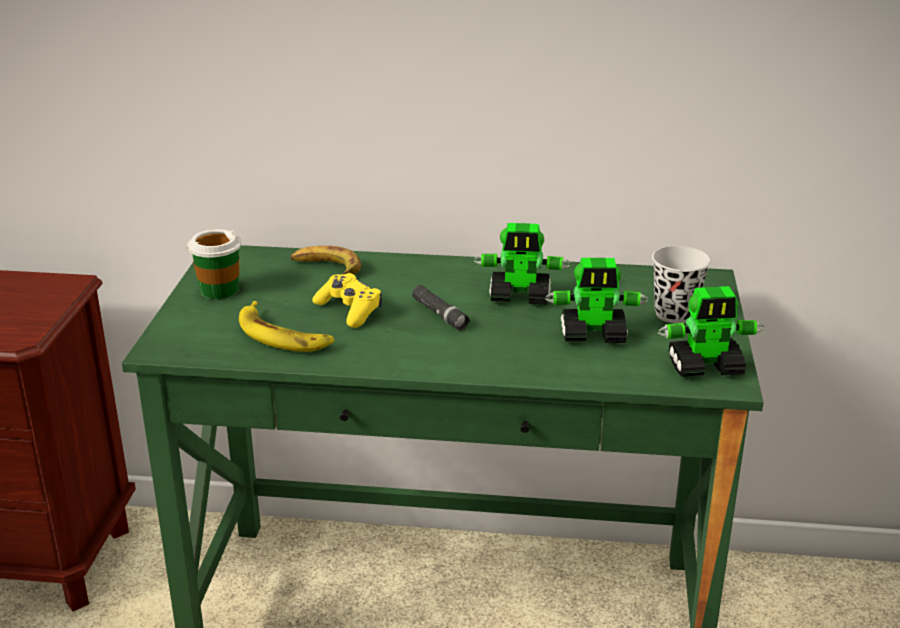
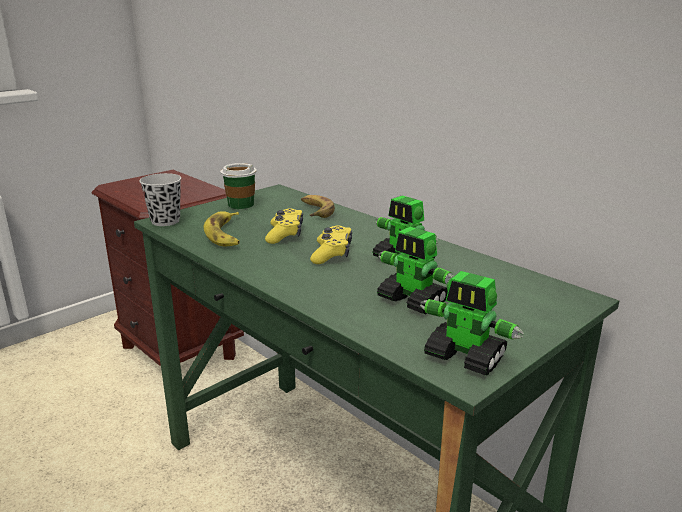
camera: 40 degrees right, 5 degrees down
black flashlight [412,285,470,330] -> yellow game controller [310,225,352,264]
black cup [652,246,710,324] -> black cup moved to [139,173,181,226]

